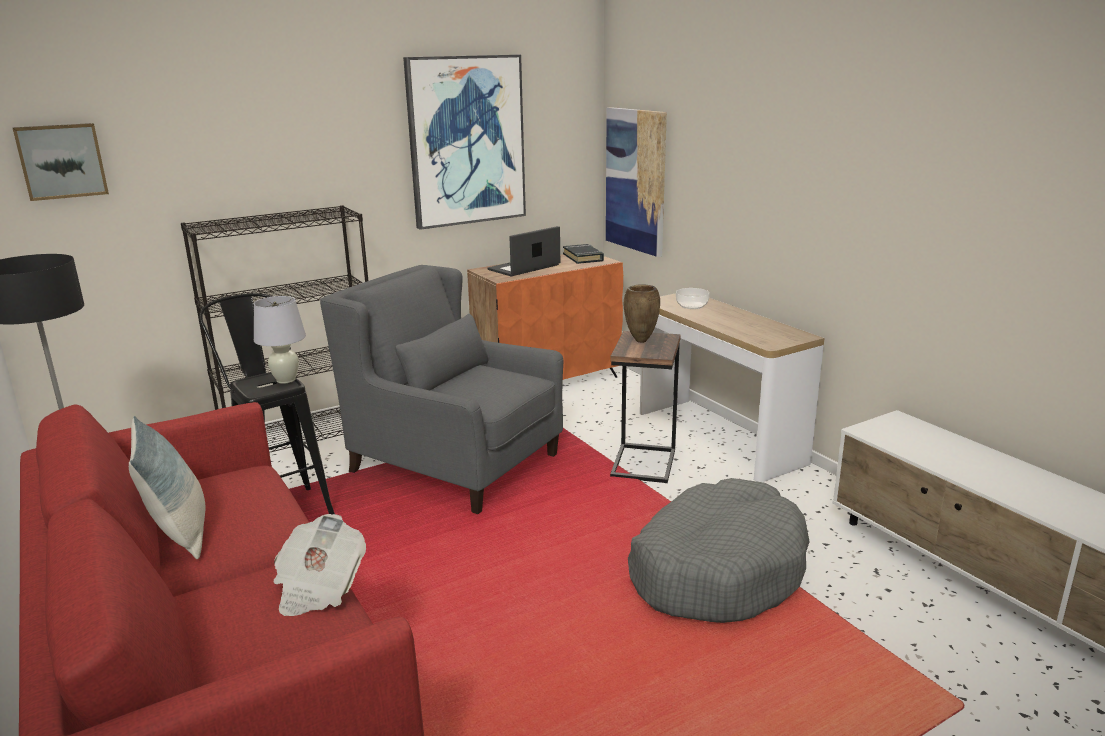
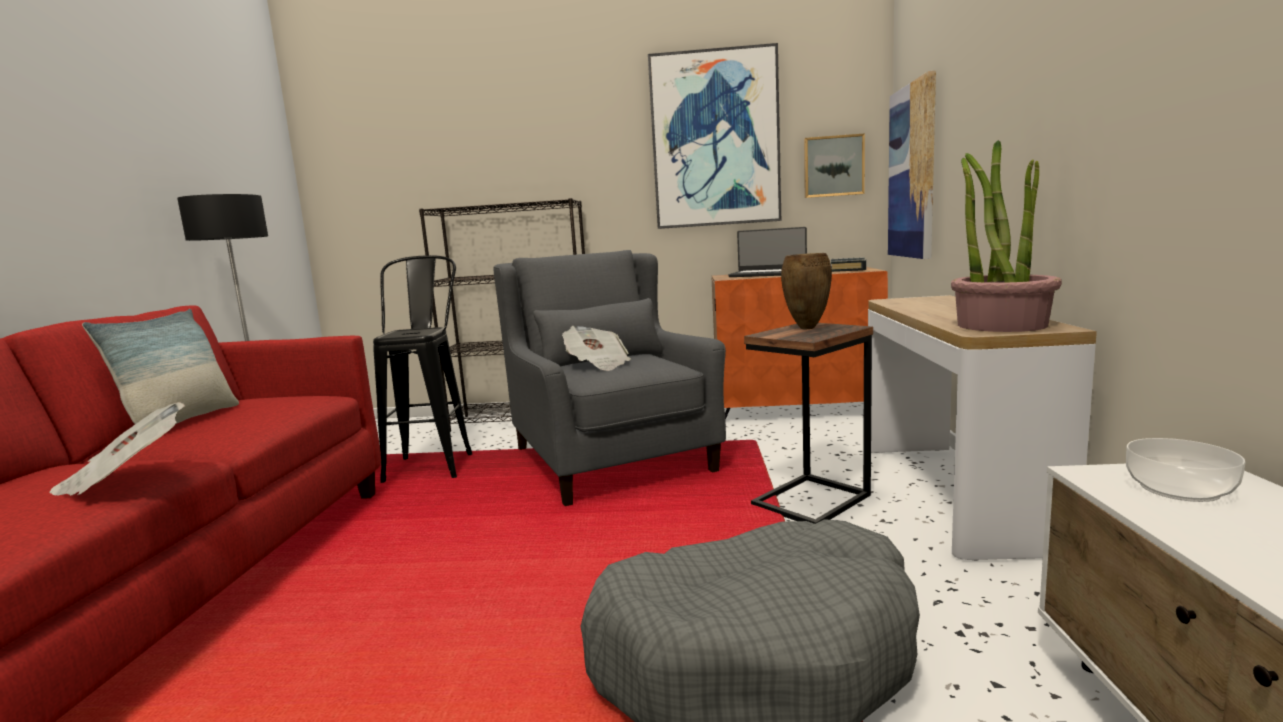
camera: 35 degrees right, 10 degrees down
picture [13,123,109,201] -> picture moved to [804,133,865,198]
white table lamp [254,296,306,384] -> none
laptop [488,226,560,276] -> laptop turned 150 degrees counterclockwise [729,227,807,277]
bowl [676,288,709,309] -> bowl moved to [1126,438,1246,502]
none -> newspaper [562,326,631,371]
none -> potted plant [951,140,1062,332]

